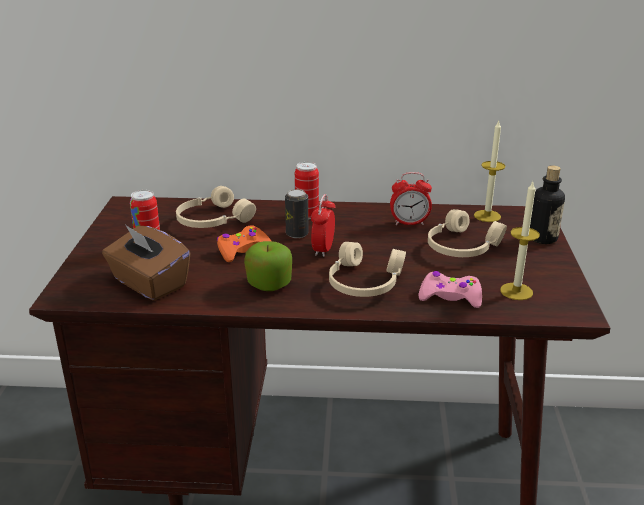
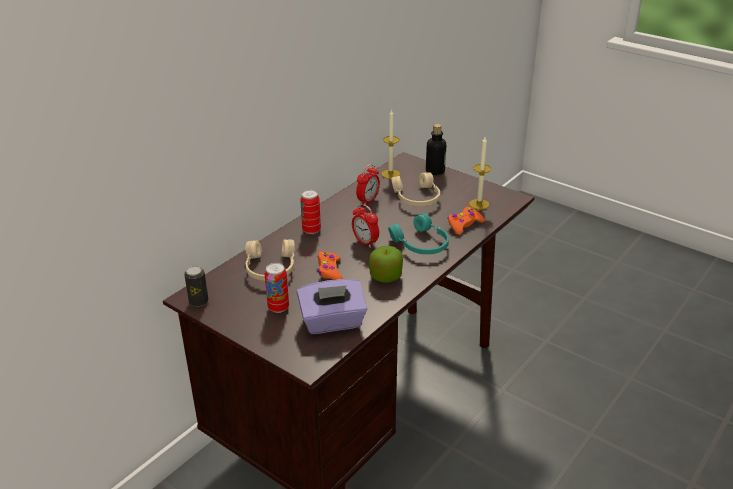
camera: 55 degrees left, 5 degrees up
brown tissue box [102,224,191,301] -> purple tissue box [297,279,367,334]
can [285,189,309,238] -> can moved to [184,266,208,307]
beige headphones [329,242,406,297] -> turquoise headphones [388,214,449,254]
pink game controller [419,271,482,308] -> orange game controller [447,207,485,235]

